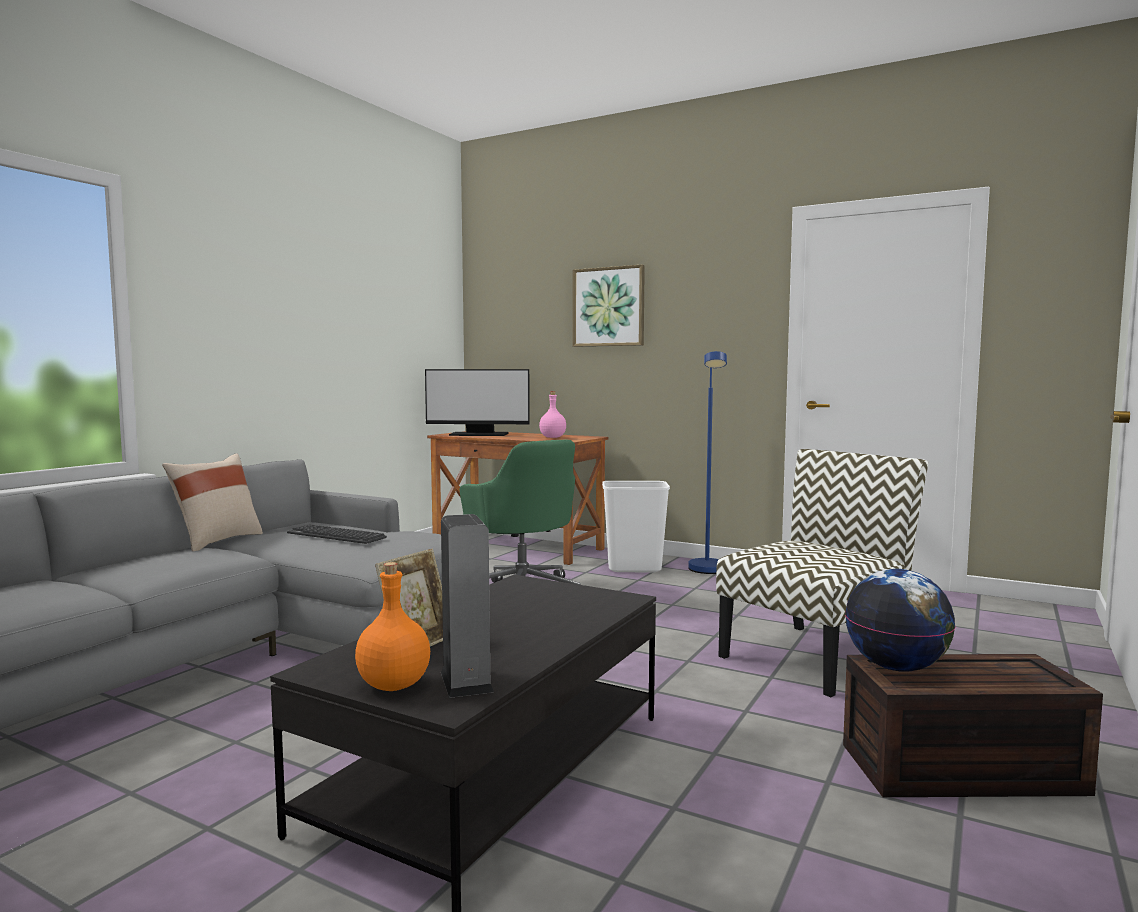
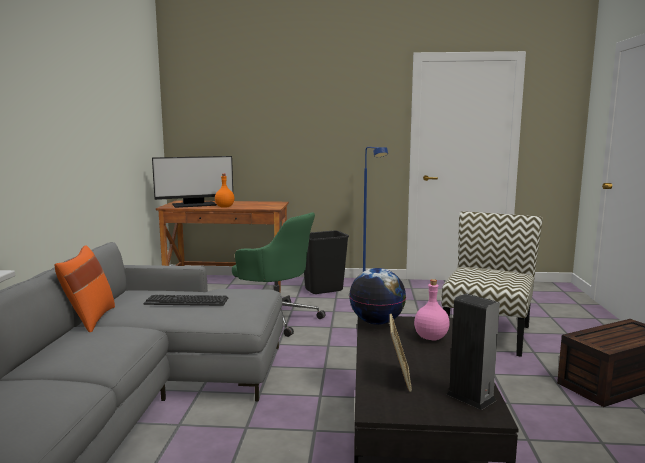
camera: 25 degrees left, 5 degrees up
beige pillow [162,453,263,551] -> orange pillow [54,245,115,332]
orange bottle [355,562,430,691] -> orange bottle moved to [215,174,234,208]
pink bottle [539,391,566,438] -> pink bottle moved to [414,279,450,340]
picture [573,264,645,347] -> none
white trash can [602,481,670,572] -> black trash can [304,231,349,294]
globe [845,569,956,672] -> globe moved to [349,268,406,325]

